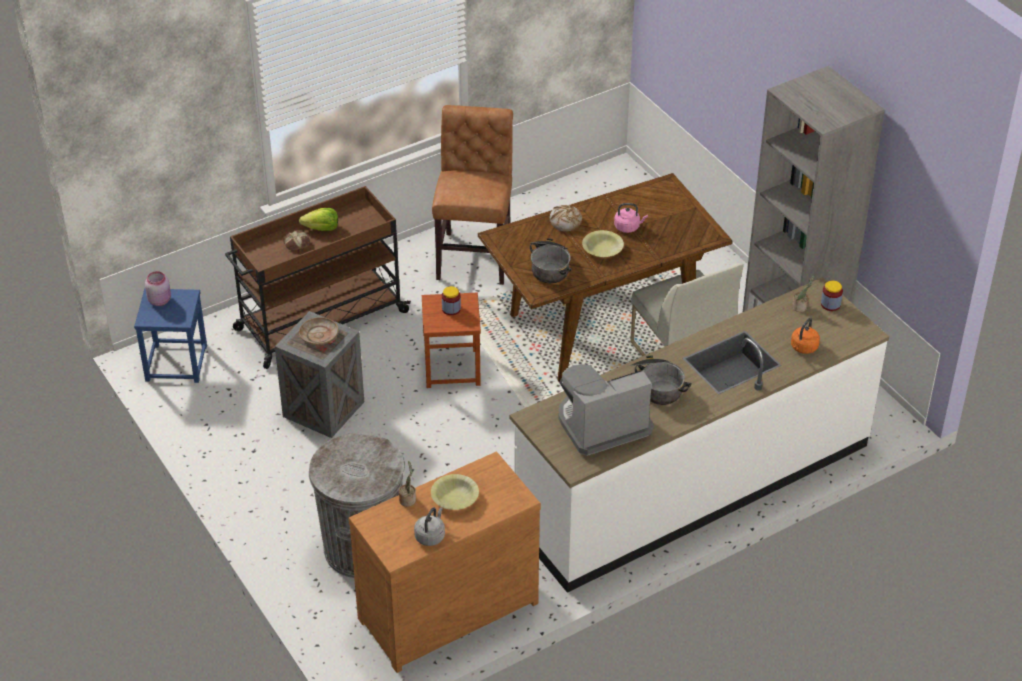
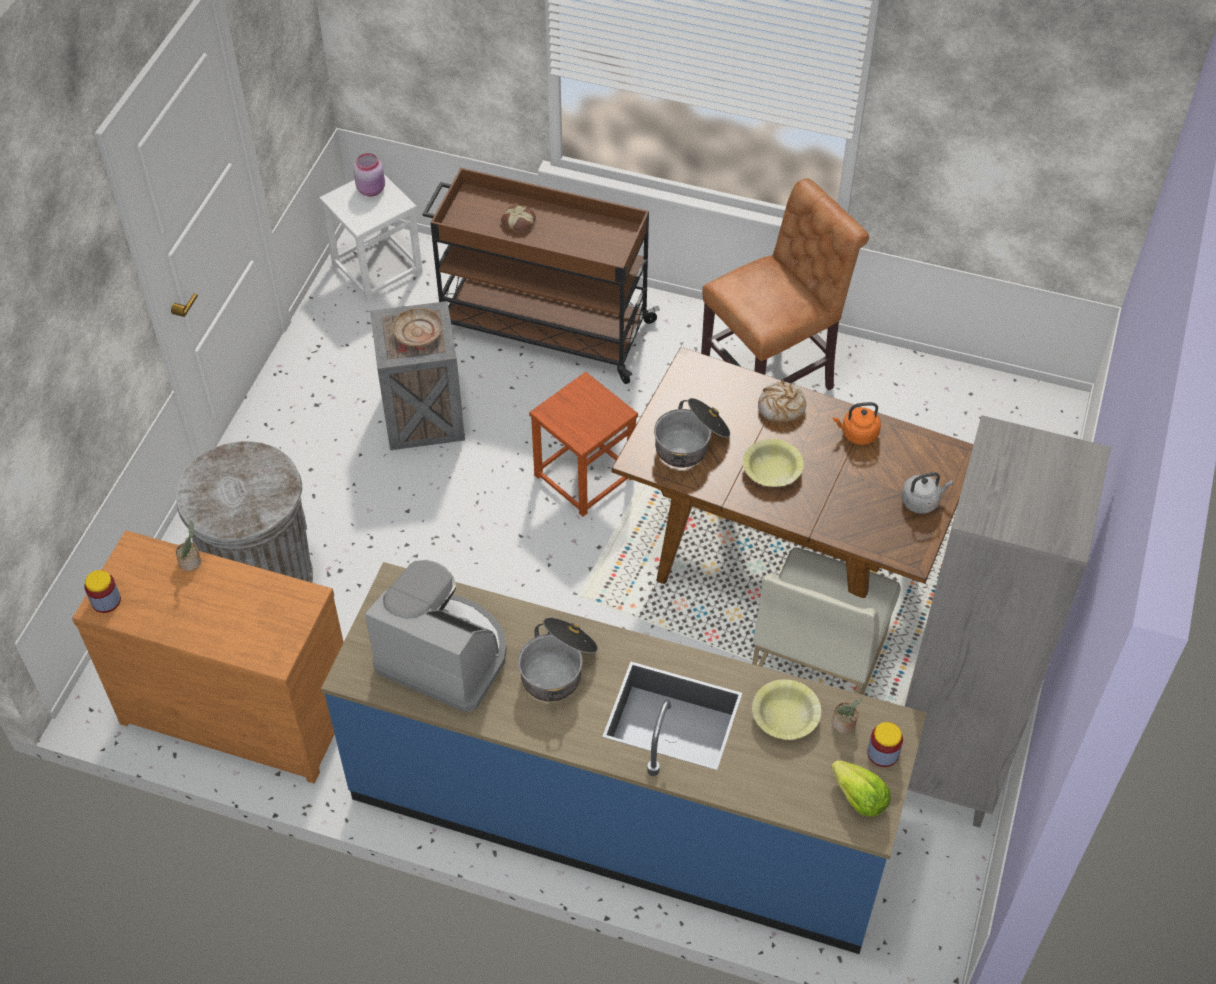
camera: 50 degrees right, 10 degrees up
blue stool [134,289,207,383] -> white stool [319,174,423,301]
lettuce [299,208,338,231] -> lettuce moved to [831,760,891,817]
grey kettle [414,507,445,546] -> grey kettle moved to [901,472,953,514]
yellow bowl [431,474,479,510] -> yellow bowl moved to [752,679,821,740]
jar [442,286,461,315] -> jar moved to [84,570,121,613]
white counter [510,277,889,593] -> blue counter [321,562,927,954]
pink kettle [614,203,648,233] -> none
orange kettle [791,318,820,354] -> orange kettle moved to [833,402,881,445]

